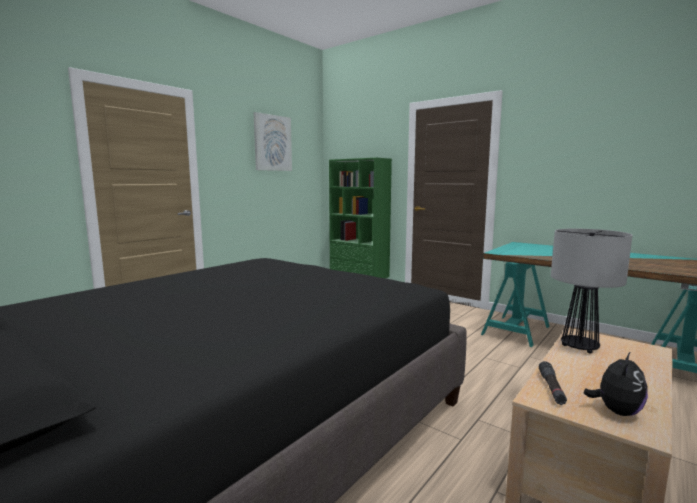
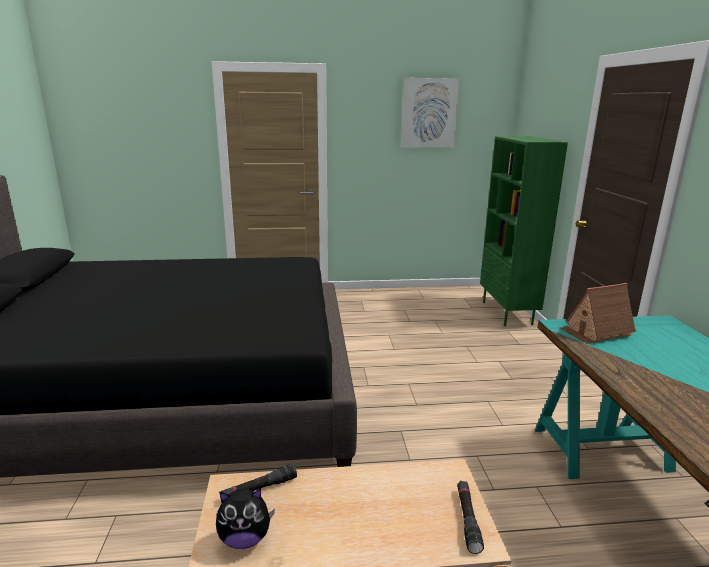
camera: 45 degrees right, 10 degrees up
table lamp [551,228,633,354] -> none
none -> black flashlight [457,481,484,554]
none -> toy house [560,283,636,344]

